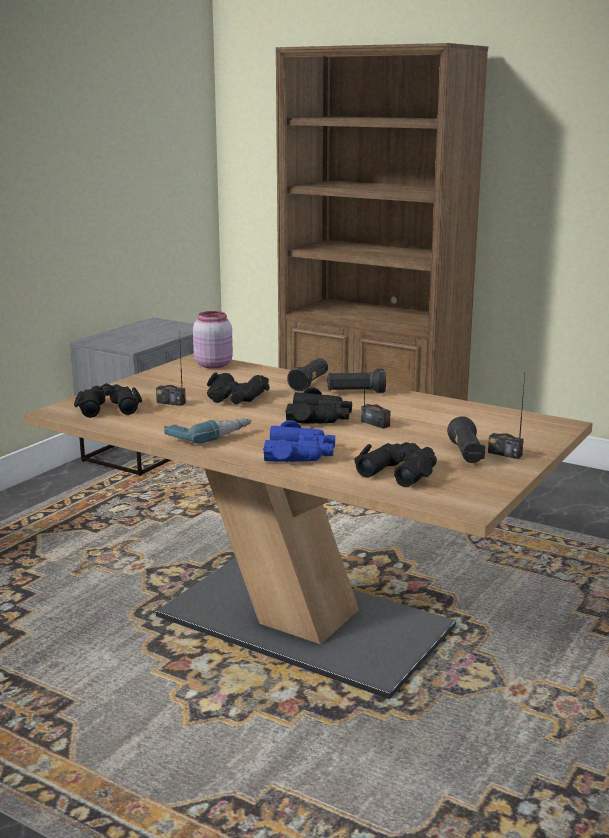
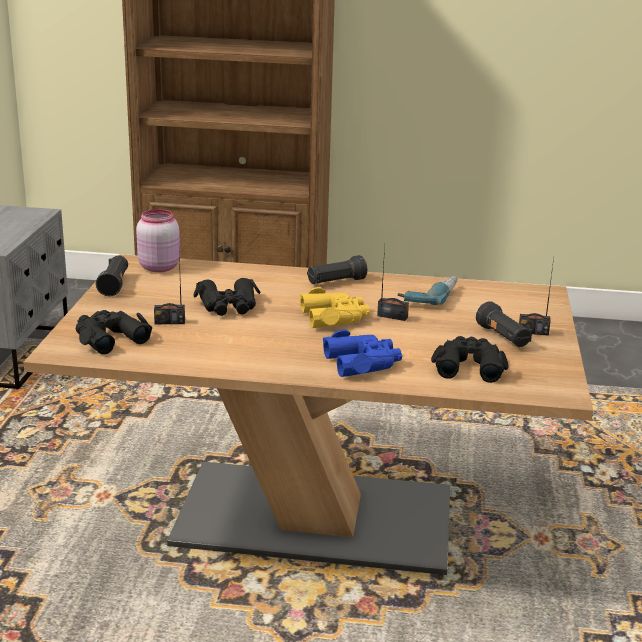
camera: 25 degrees left, 5 degrees up
power drill [164,418,251,443] -> power drill moved to [398,276,458,305]
black binoculars [285,388,352,424] -> yellow binoculars [300,287,370,328]
black flashlight [287,358,328,392] -> black flashlight moved to [96,255,128,296]

